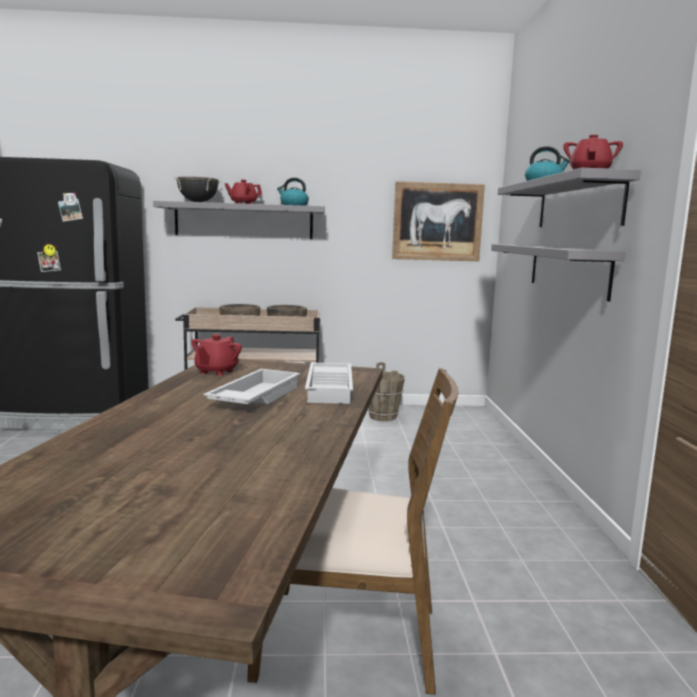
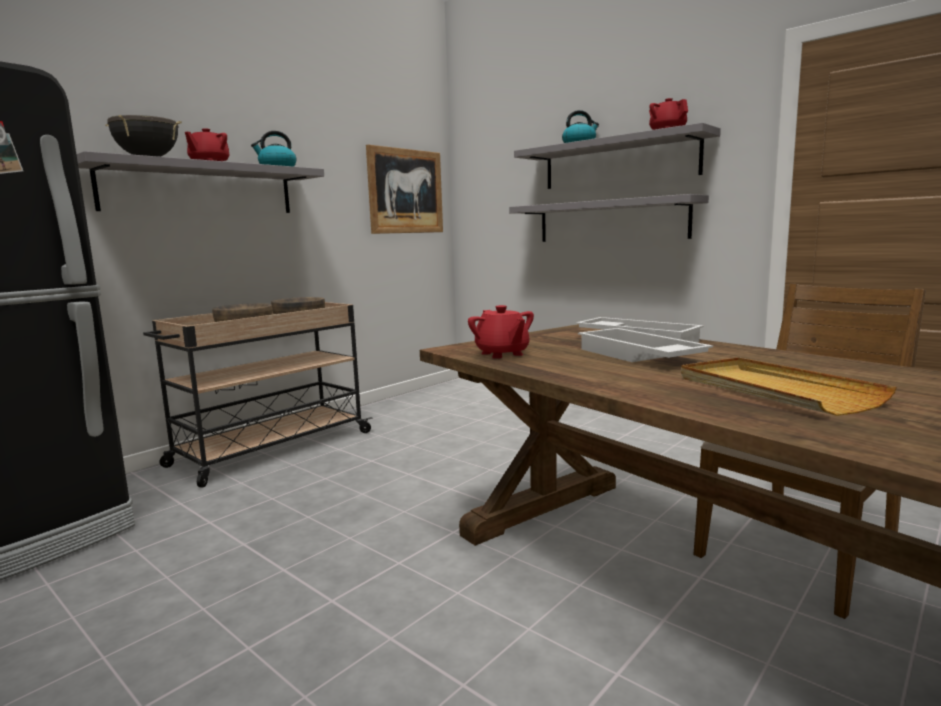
camera: 45 degrees left, 0 degrees up
brown bucket [368,362,405,421] -> none
none -> beige tray [681,357,897,416]

